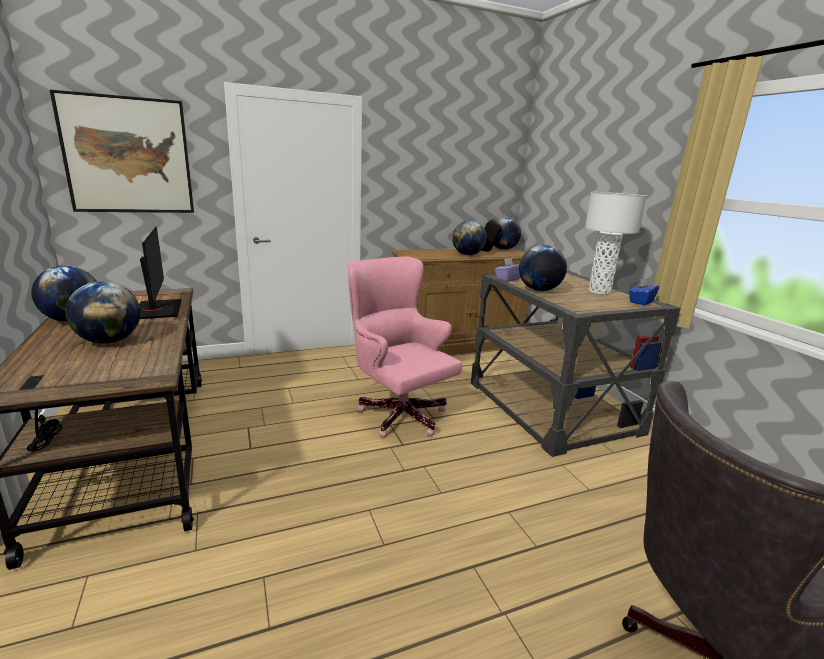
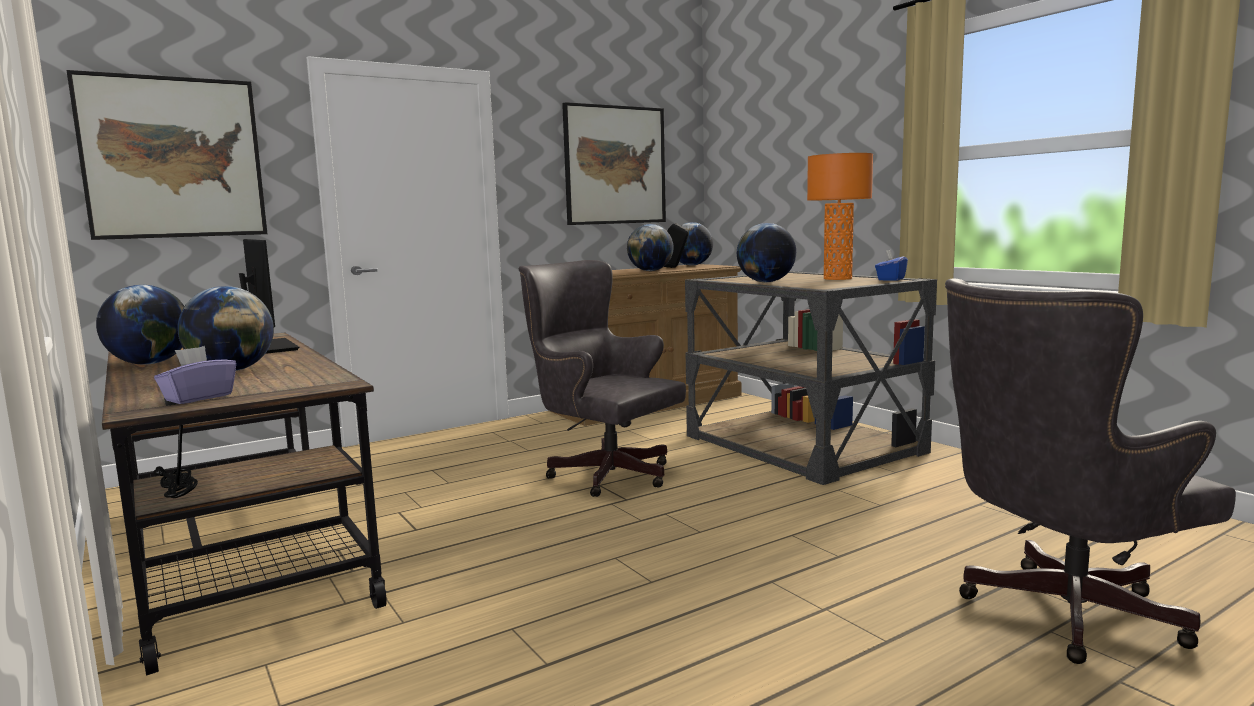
camera: 10 degrees left, 10 degrees down
pink office chair [347,256,462,438] -> grey office chair [518,260,686,497]
purple tissue box [495,258,520,282] -> purple tissue box moved to [154,346,236,404]
white table lamp [585,192,647,295] -> orange table lamp [807,153,873,280]
none -> picture [562,102,666,225]

